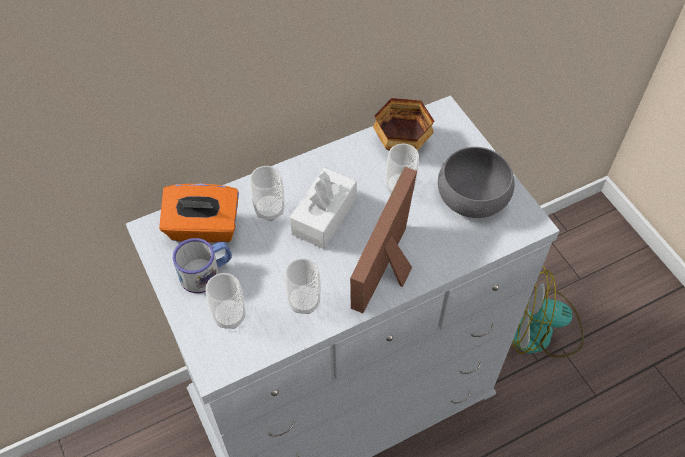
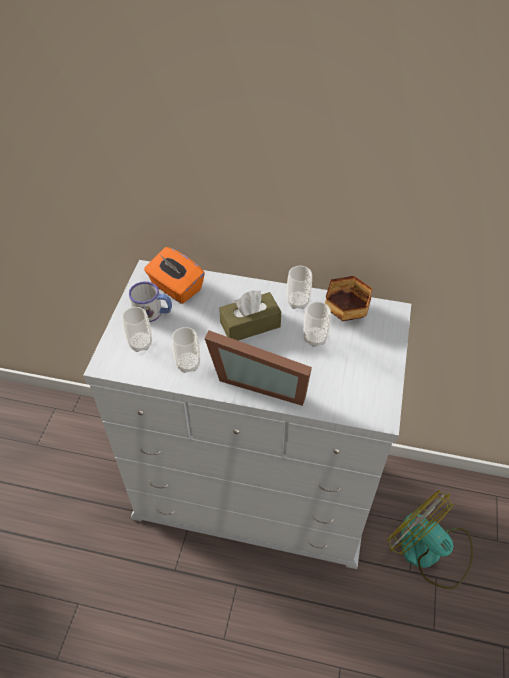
camera: 40 degrees right, 5 degrees down
cup [250,166,284,221] -> cup moved to [287,265,312,309]
white tissue box [290,168,357,249] -> brown tissue box [219,290,281,341]
picture frame [350,166,417,313] -> picture frame turned 135 degrees counterclockwise [204,330,312,406]
grey bowl [438,147,514,218] -> none

